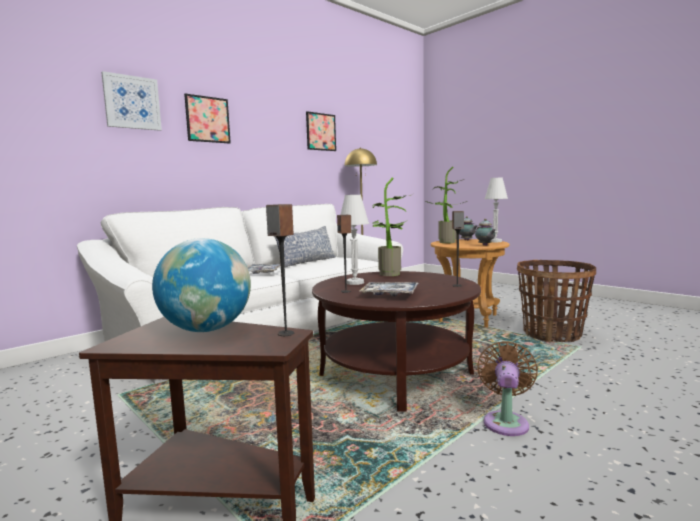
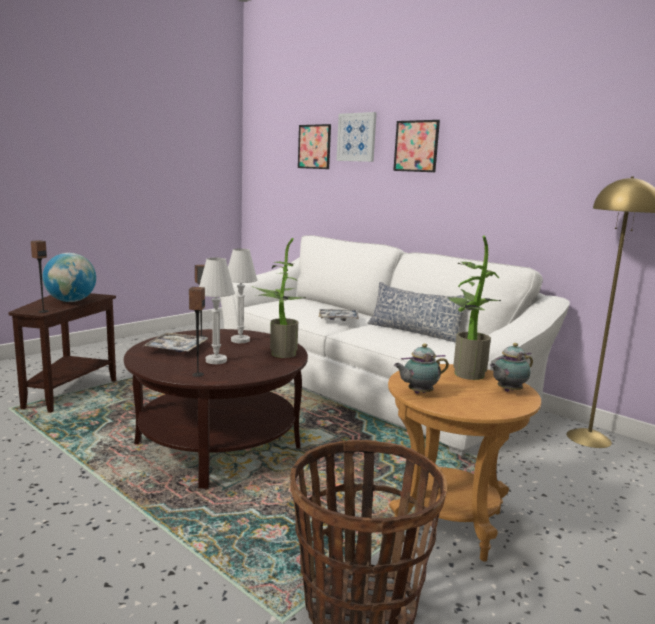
camera: 85 degrees right, 5 degrees up
picture [306,111,336,151] -> picture moved to [298,124,331,169]
brown fan [477,341,538,436] -> none
white table lamp [485,178,508,242] -> white table lamp moved to [199,258,235,364]

